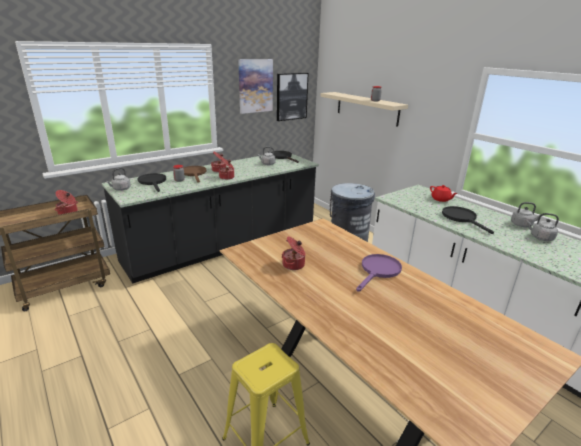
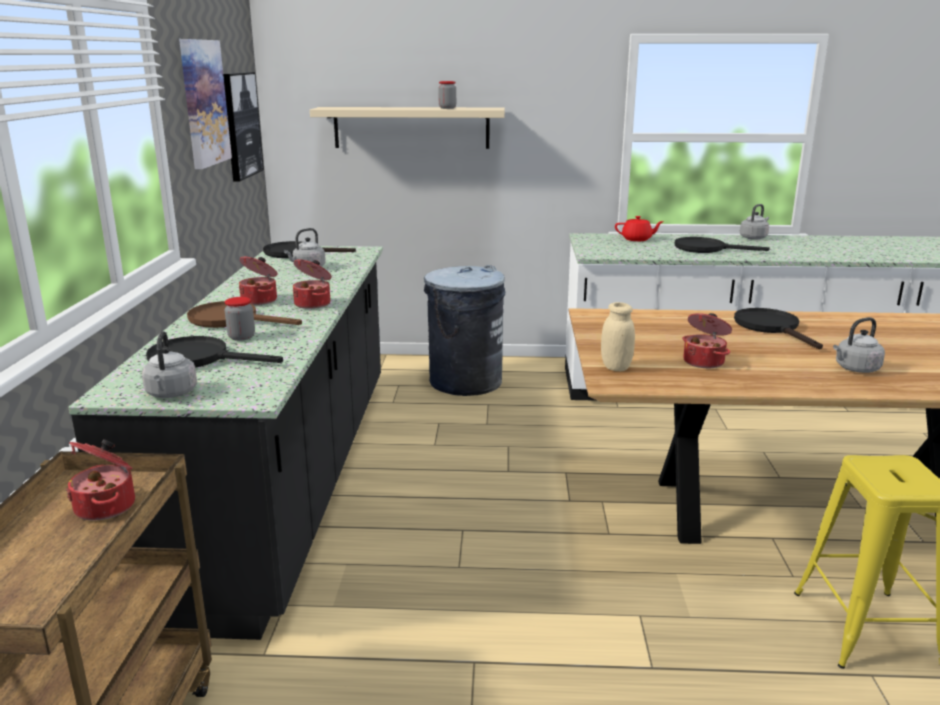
camera: 50 degrees left, 5 degrees down
purple frying pan [356,254,402,292] -> black frying pan [734,308,823,349]
grey kettle [527,213,559,241] -> grey kettle moved to [833,317,885,373]
none -> beige jar [601,302,635,371]

